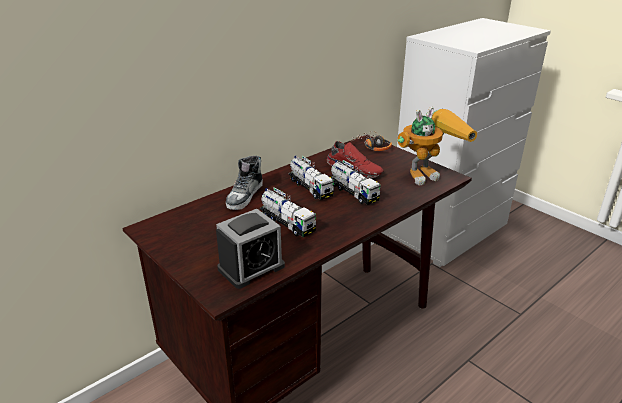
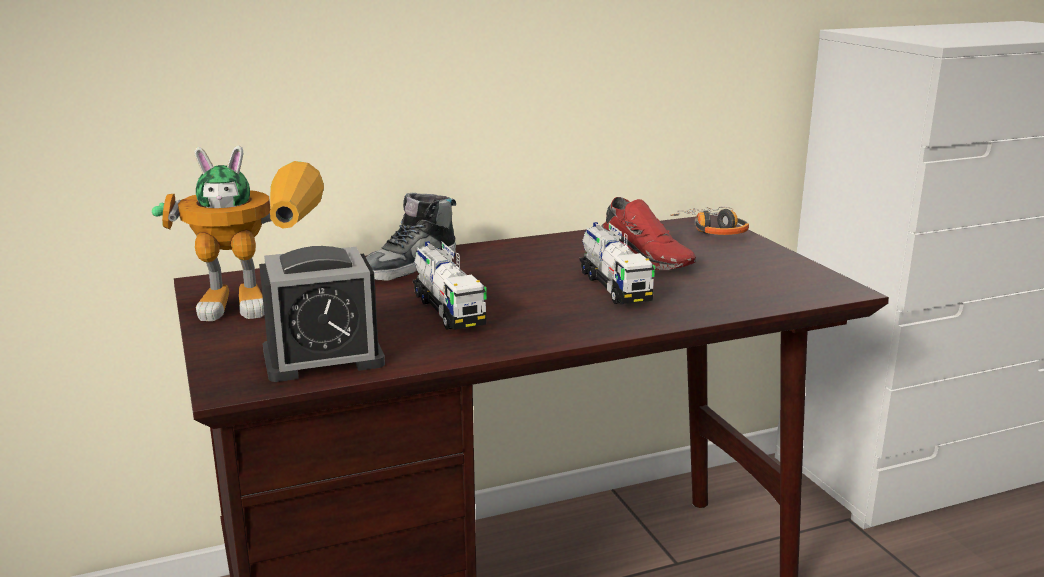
camera: 20 degrees right, 10 degrees down
toy truck [289,155,334,200] -> none
toy robot [398,107,477,185] -> toy robot moved to [152,146,324,321]

